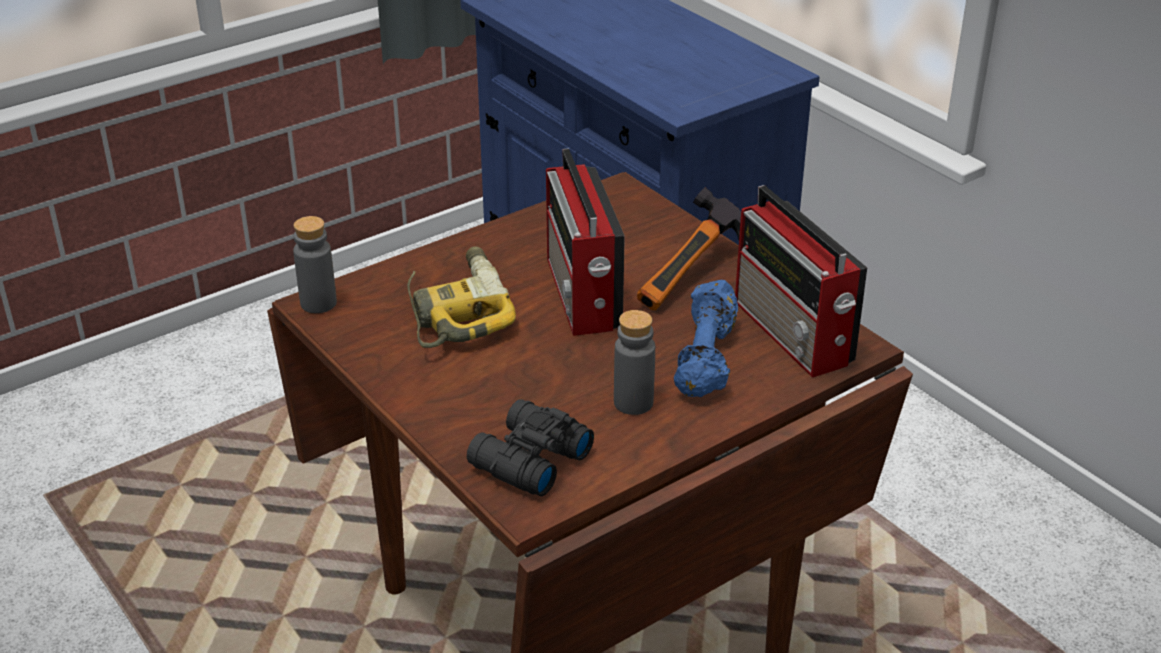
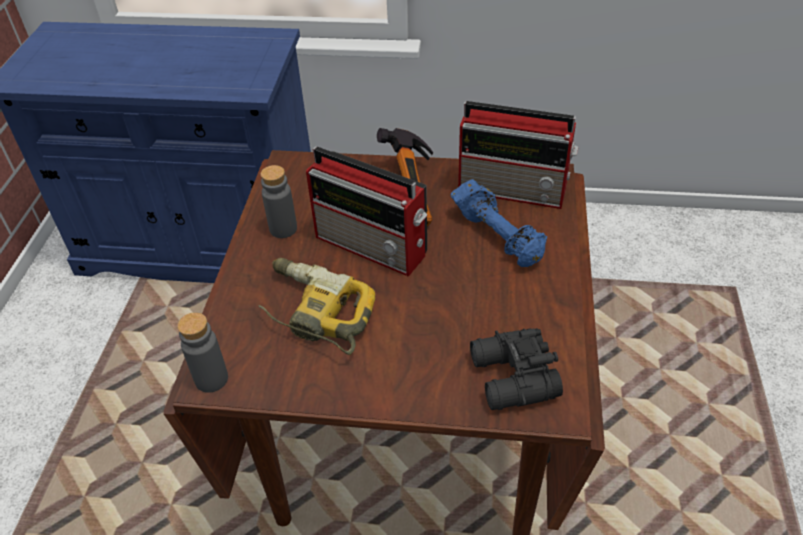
camera: 45 degrees left, 10 degrees up
grey bottle [614,310,655,415] -> grey bottle moved to [261,165,297,238]

